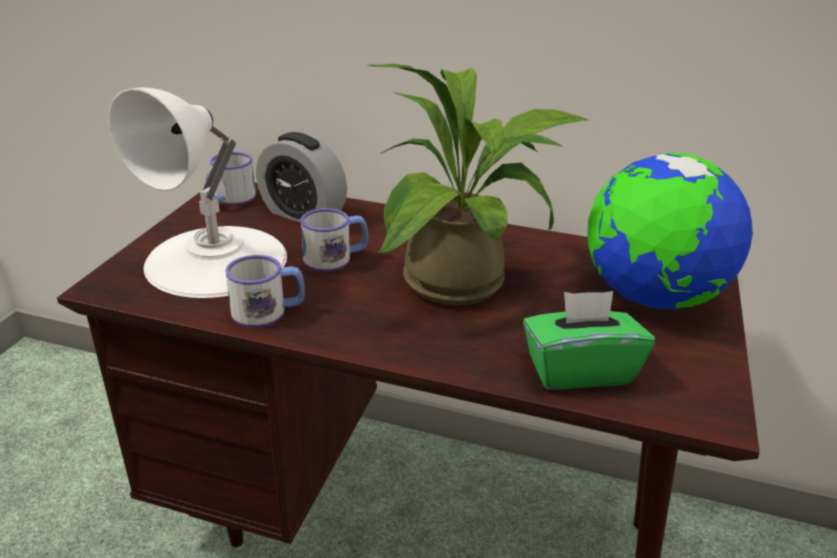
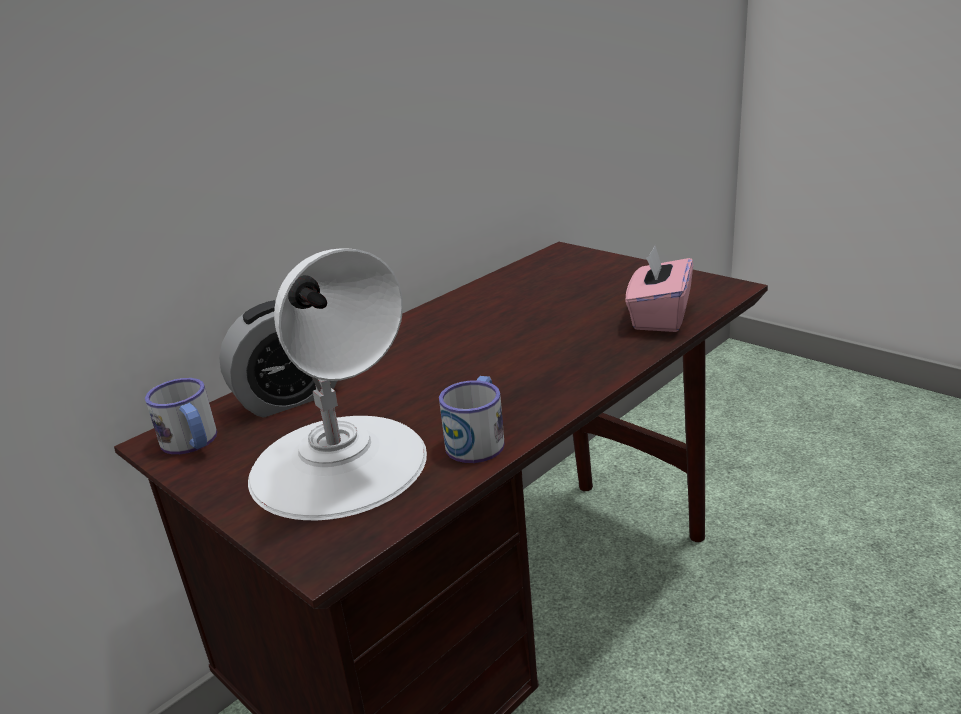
camera: 60 degrees left, 5 degrees down
mug [301,208,368,272] -> none
potted plant [368,64,590,306] -> none
green tissue box [523,291,655,390] -> pink tissue box [625,245,693,332]
globe [587,153,753,309] -> none

